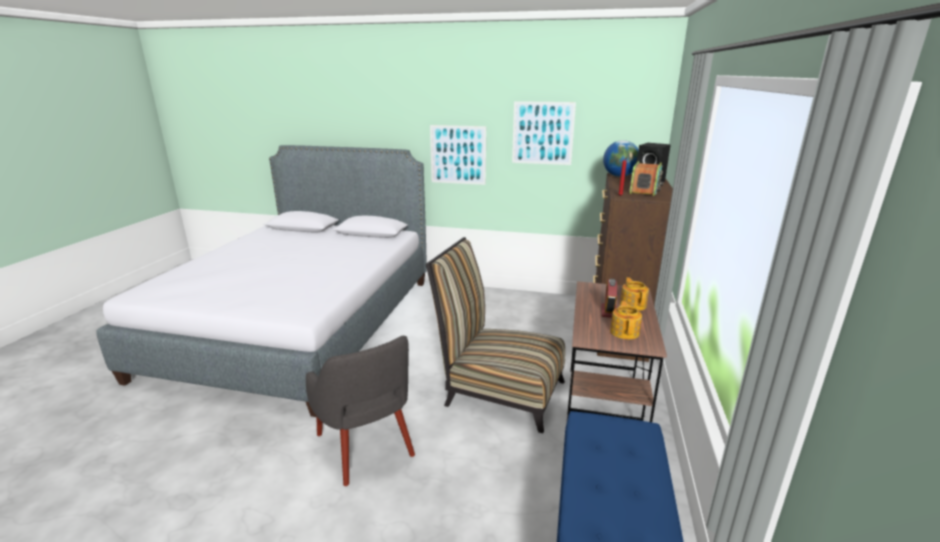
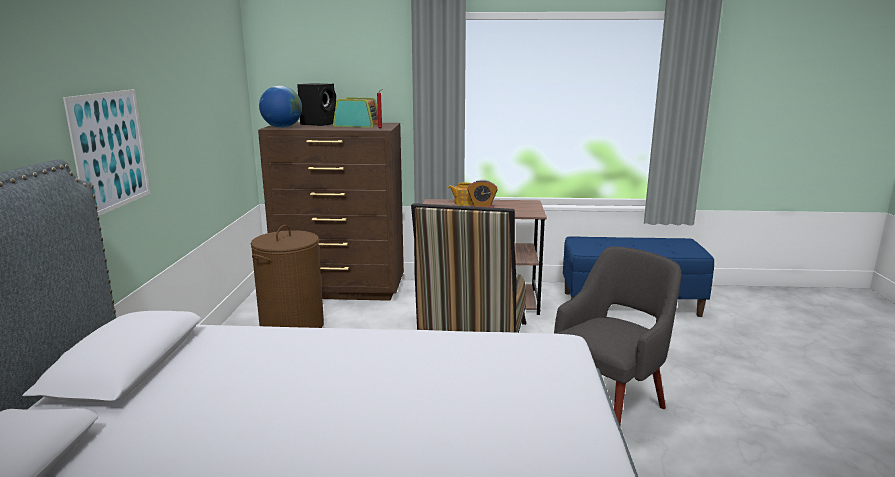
camera: 100 degrees left, 5 degrees down
picture [512,101,576,165] -> none
teapot [610,301,642,339] -> none
none -> brown laundry basket [251,225,324,328]

